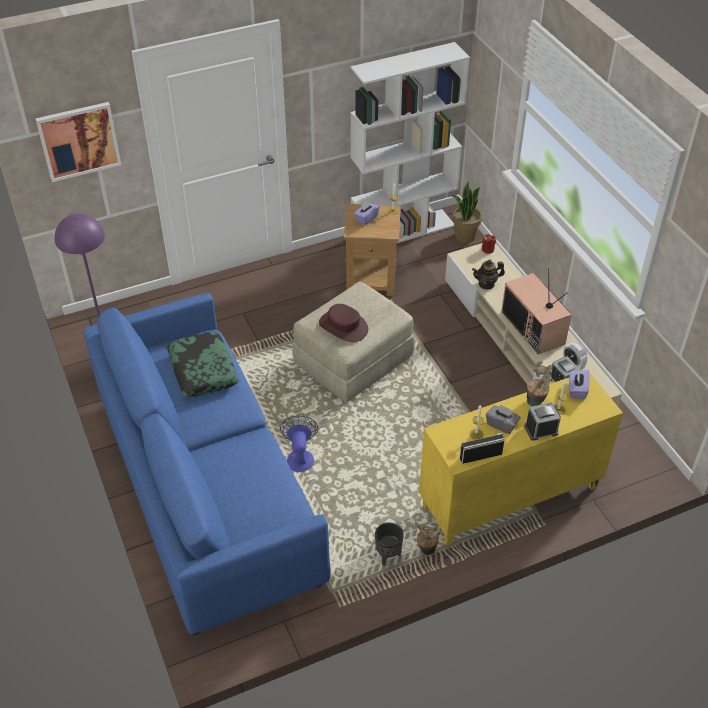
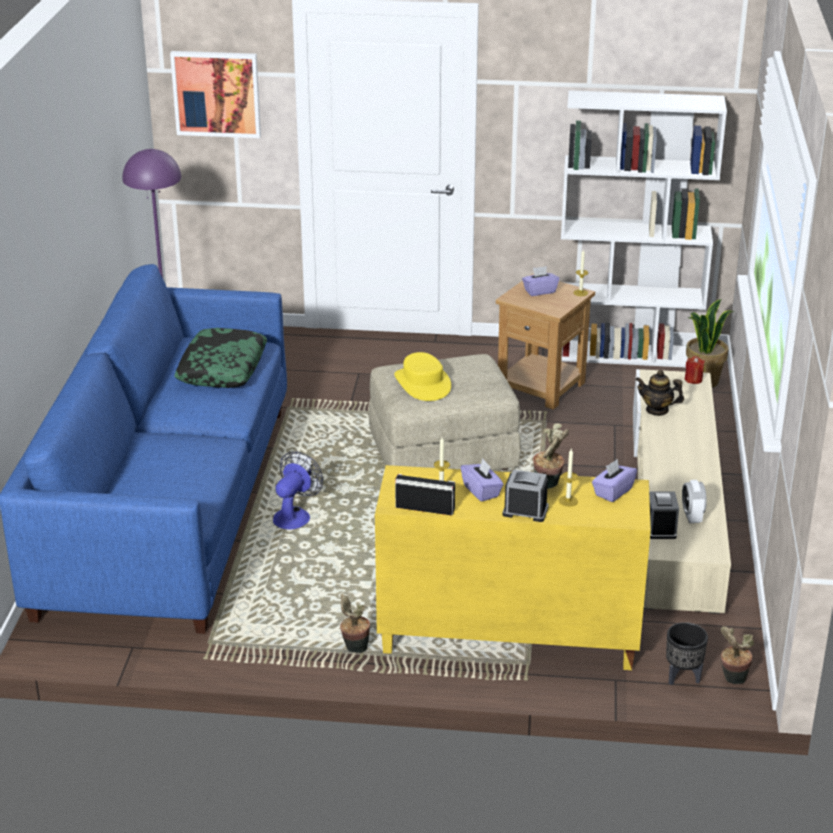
camera: 30 degrees right, 15 degrees down
brown hat [319,304,368,342] -> yellow hat [394,352,451,401]
black planter [375,523,404,566] -> black planter moved to [666,622,708,685]
grey tissue box [486,404,521,434] -> purple tissue box [461,458,504,502]
television [501,268,571,354] -> none
none -> potted plant [721,626,754,684]

